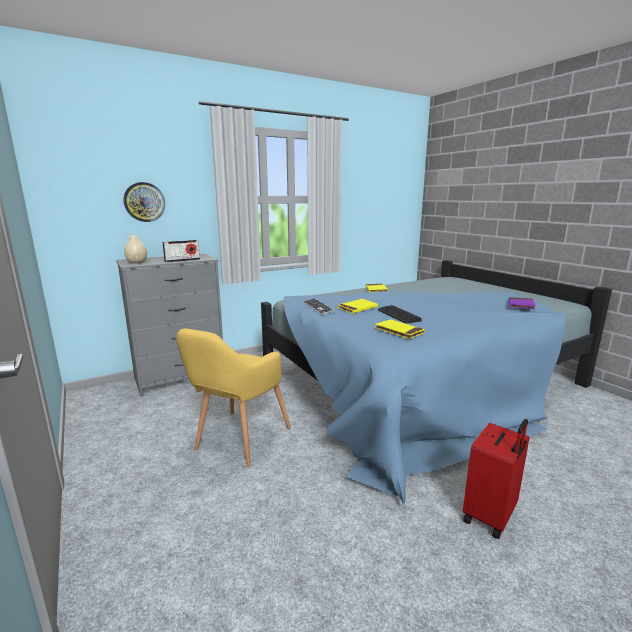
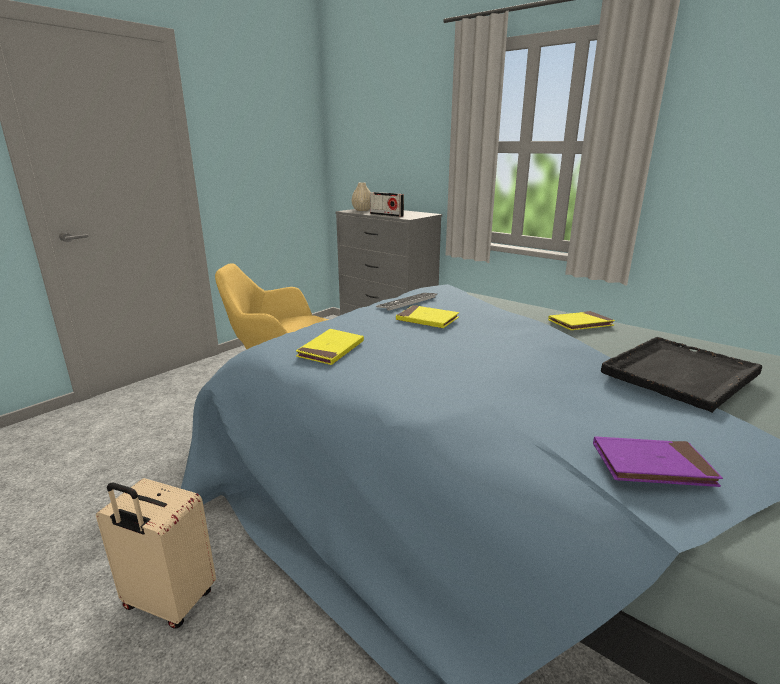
camera: 70 degrees right, 5 degrees up
wall clock [124,182,165,222] -> none
keyboard [378,305,422,323] -> none
red suitcase [463,419,530,539] -> beige suitcase [96,478,216,629]
none -> black tray [601,337,762,413]

